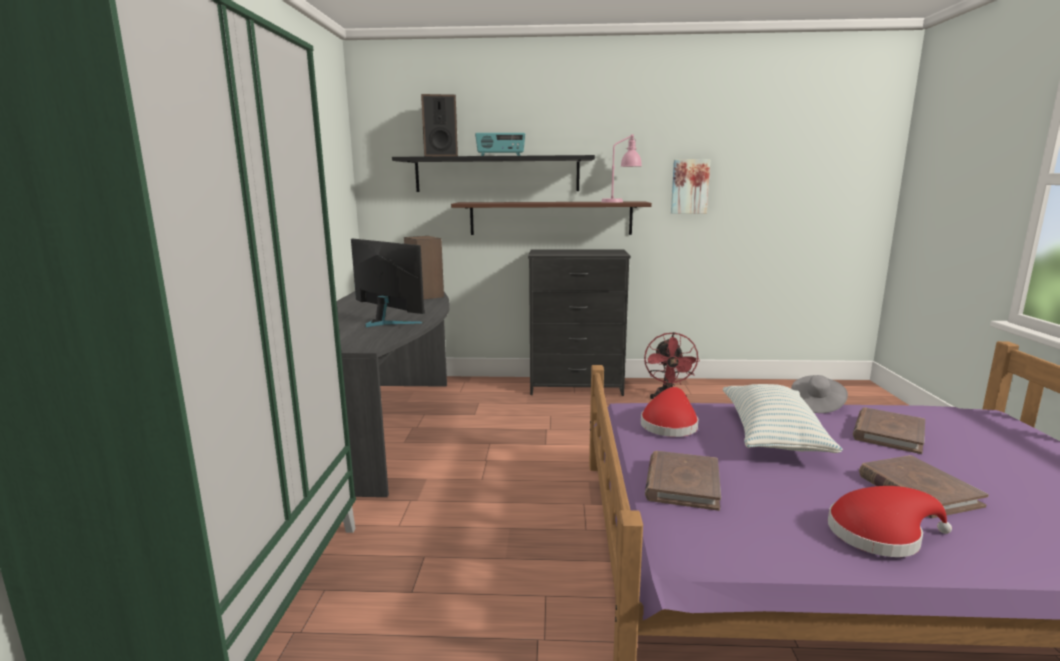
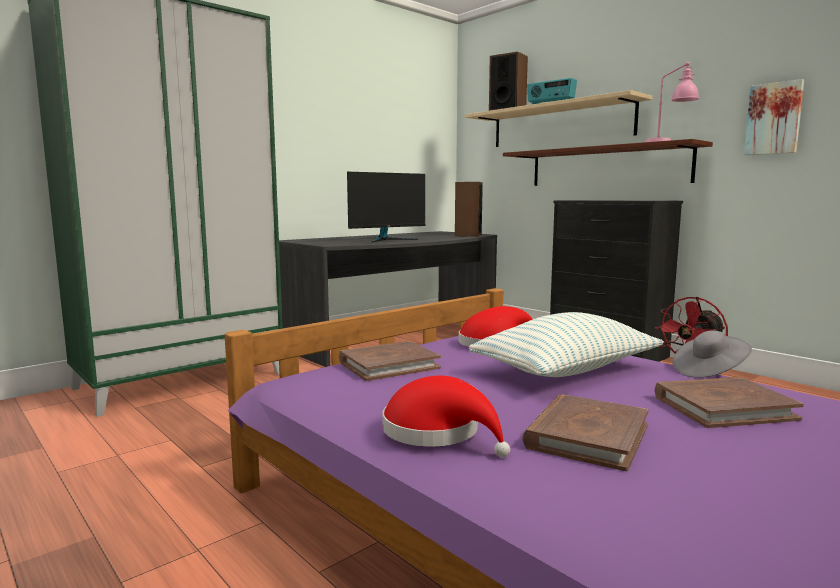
camera: 45 degrees right, 5 degrees down
monitor [351,238,425,327] -> monitor turned 60 degrees clockwise [347,172,425,242]
black shelf [392,155,595,192] -> beige shelf [465,90,653,147]

